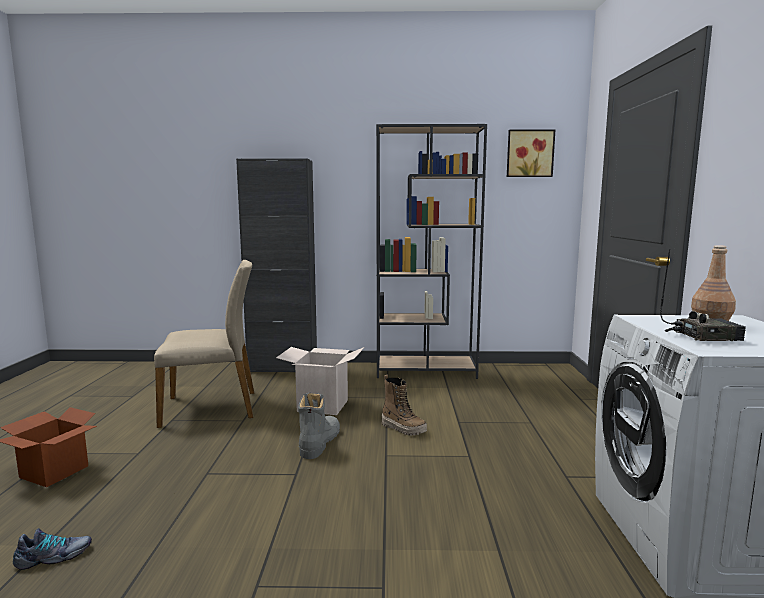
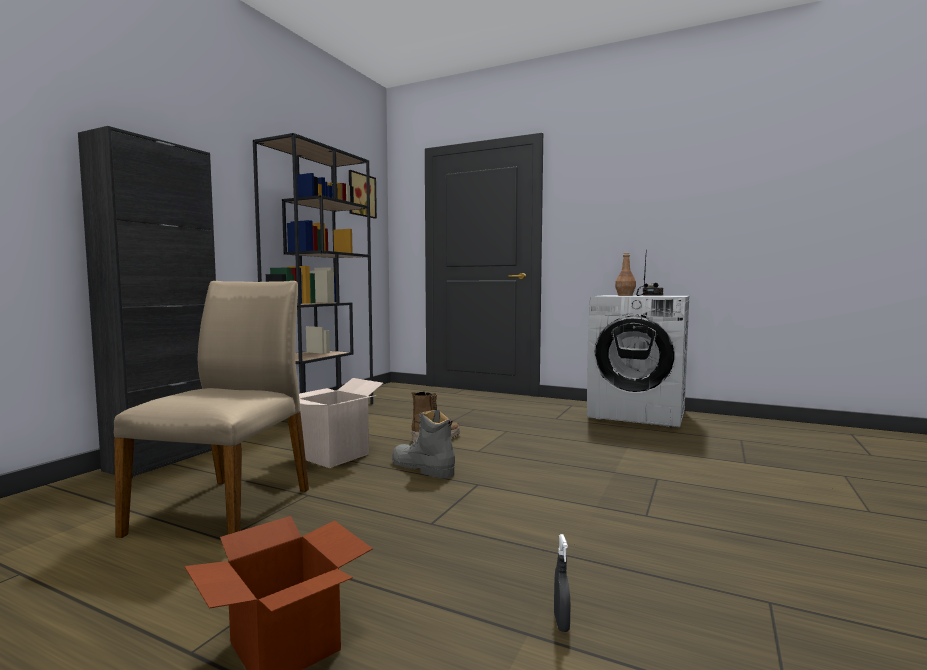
camera: 65 degrees left, 5 degrees down
shoe [13,528,92,570] -> grey spray bottle [554,534,570,632]

